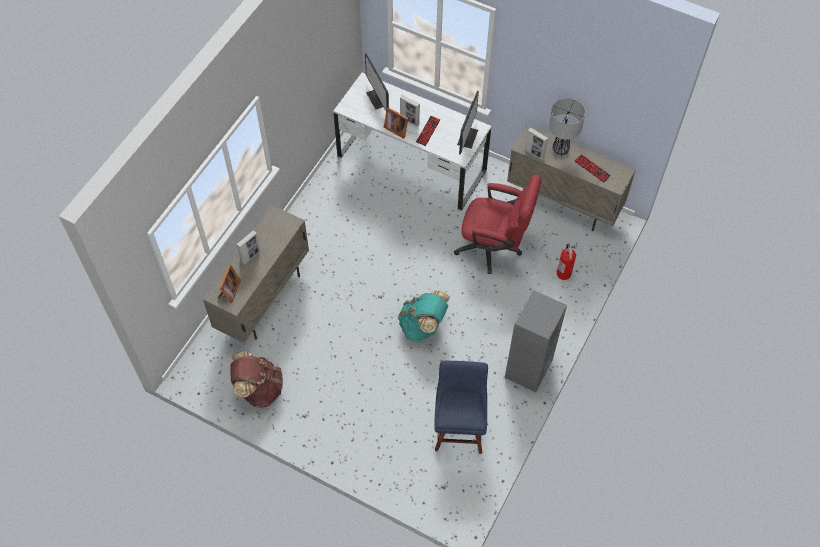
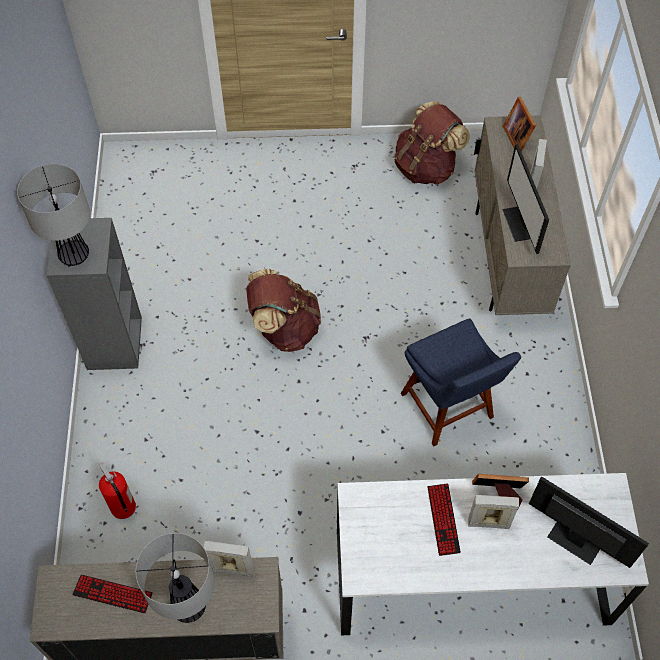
camera: 150 degrees right, 0 degrees up
turquoise backpack [398,290,450,342] -> brown backpack [246,269,321,352]
blue chair [434,361,488,454] -> blue chair moved to [401,319,521,446]
red office chair [454,174,542,274] -> none
monitor [457,91,479,155] -> monitor moved to [503,144,549,254]
none -> table lamp [17,164,90,267]

